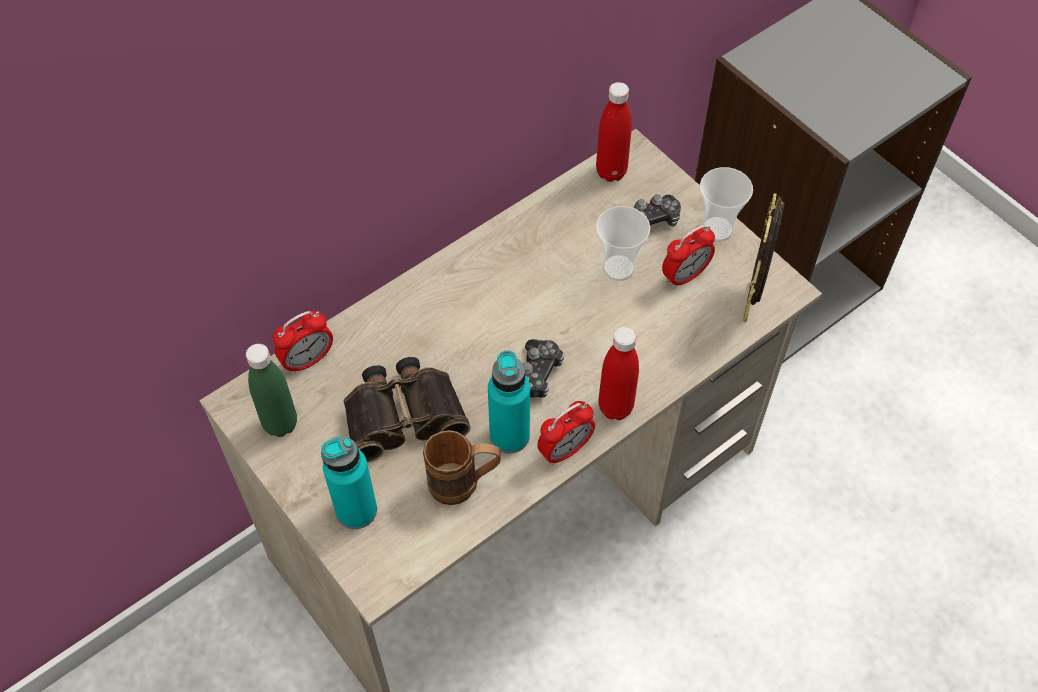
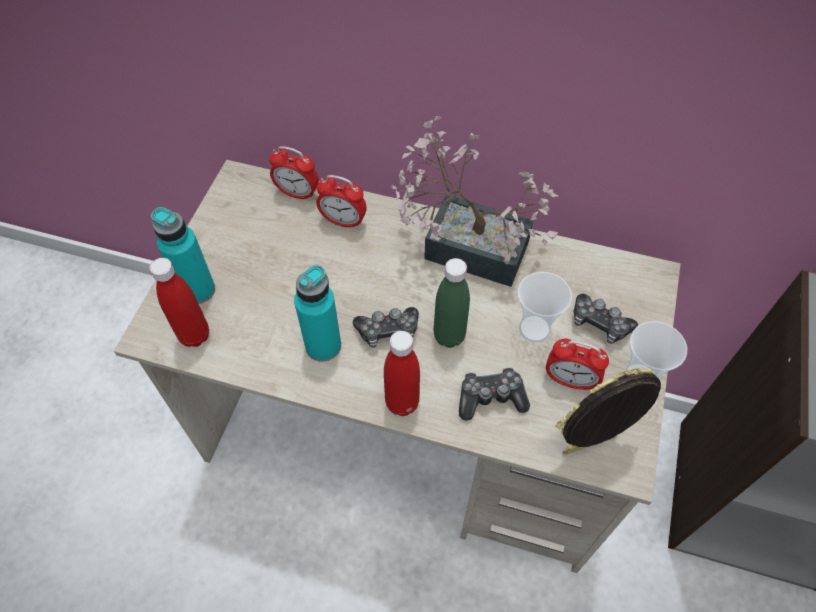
camera: 55 degrees right, 0 degrees up
green bottle [246,344,297,437] -> green bottle moved to [434,258,470,348]
binoculars [344,357,470,463] -> none
brown mug [423,430,501,505] -> none
alarm clock [537,401,595,466] -> alarm clock moved to [317,175,367,229]
red bottle [596,82,632,182] -> red bottle moved to [149,258,209,347]
none -> potted plant [391,116,558,287]
none -> game controller [459,367,530,421]

